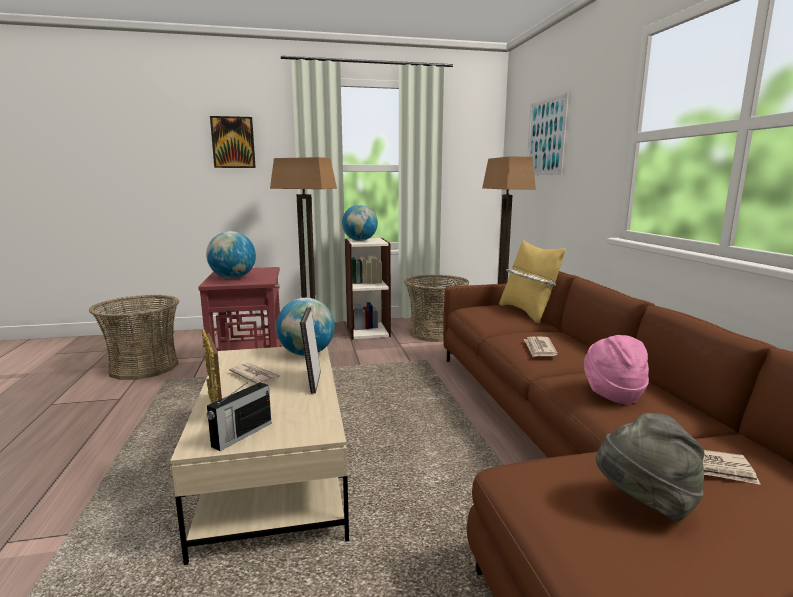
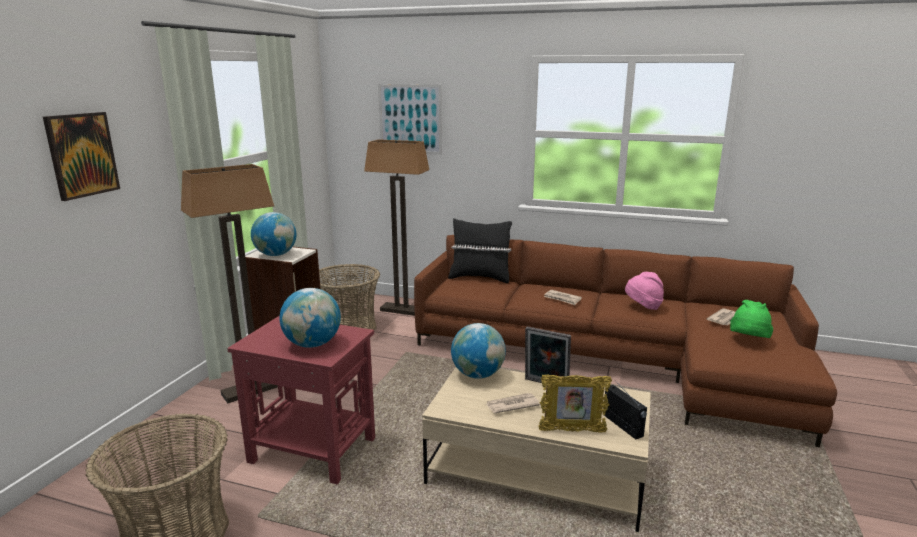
camera: 60 degrees left, 5 degrees up
yellow pillow [499,240,566,324] -> black pillow [448,218,512,283]
grey hat [596,413,704,521] -> green hat [730,300,773,338]

